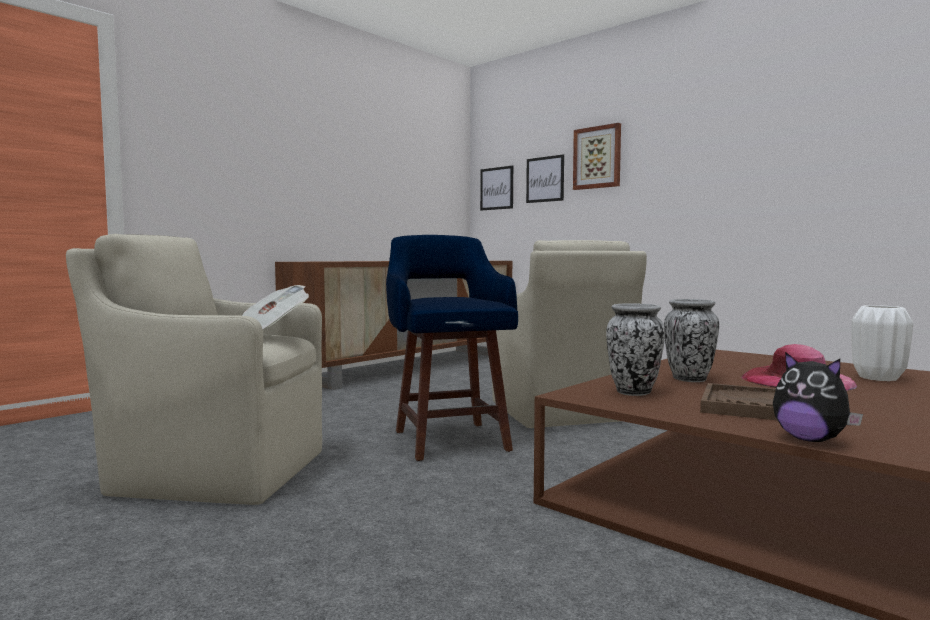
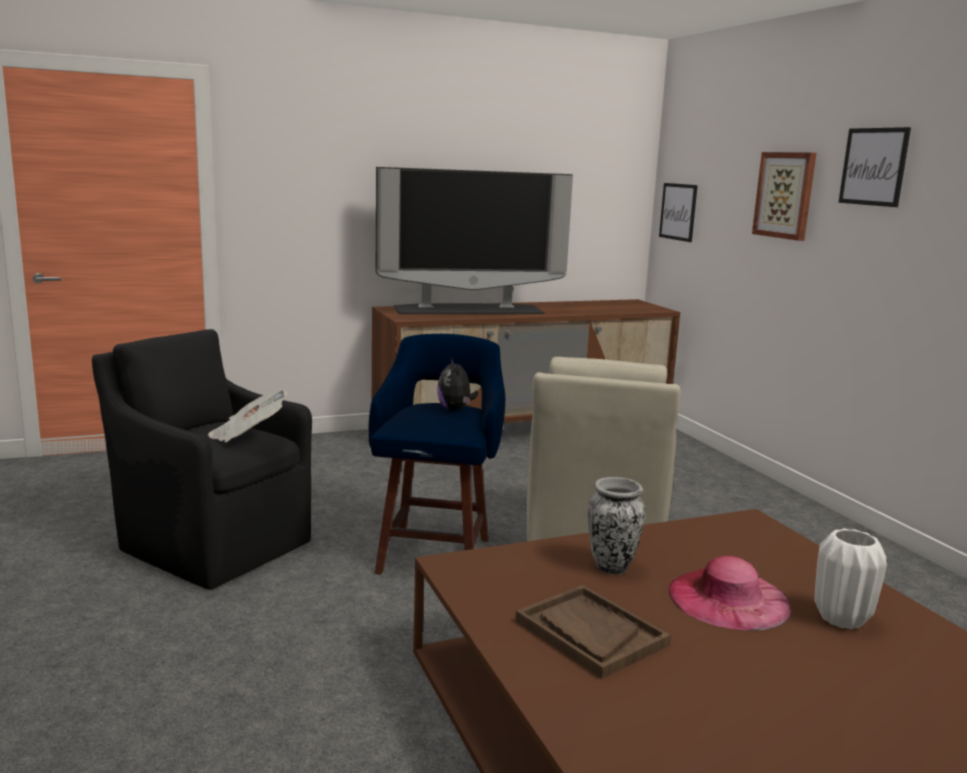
camera: 25 degrees right, 10 degrees up
beige armchair [66,234,322,505] -> black armchair [92,329,312,590]
picture [526,154,564,203] -> picture moved to [838,127,911,207]
vase [606,303,665,396] -> none
plush toy [773,352,863,442] -> plush toy moved to [437,358,478,411]
none -> television [375,167,573,314]

